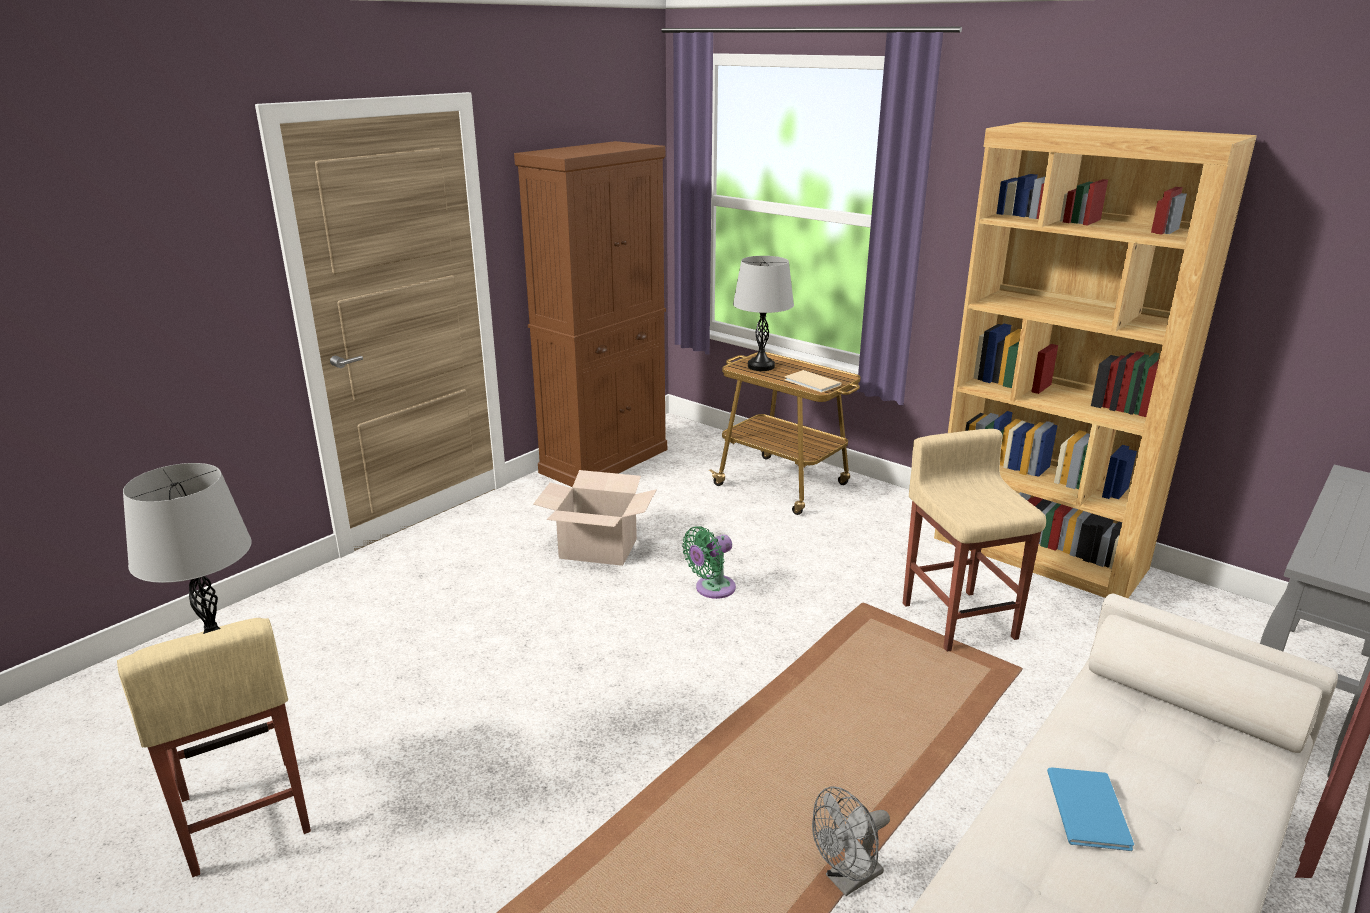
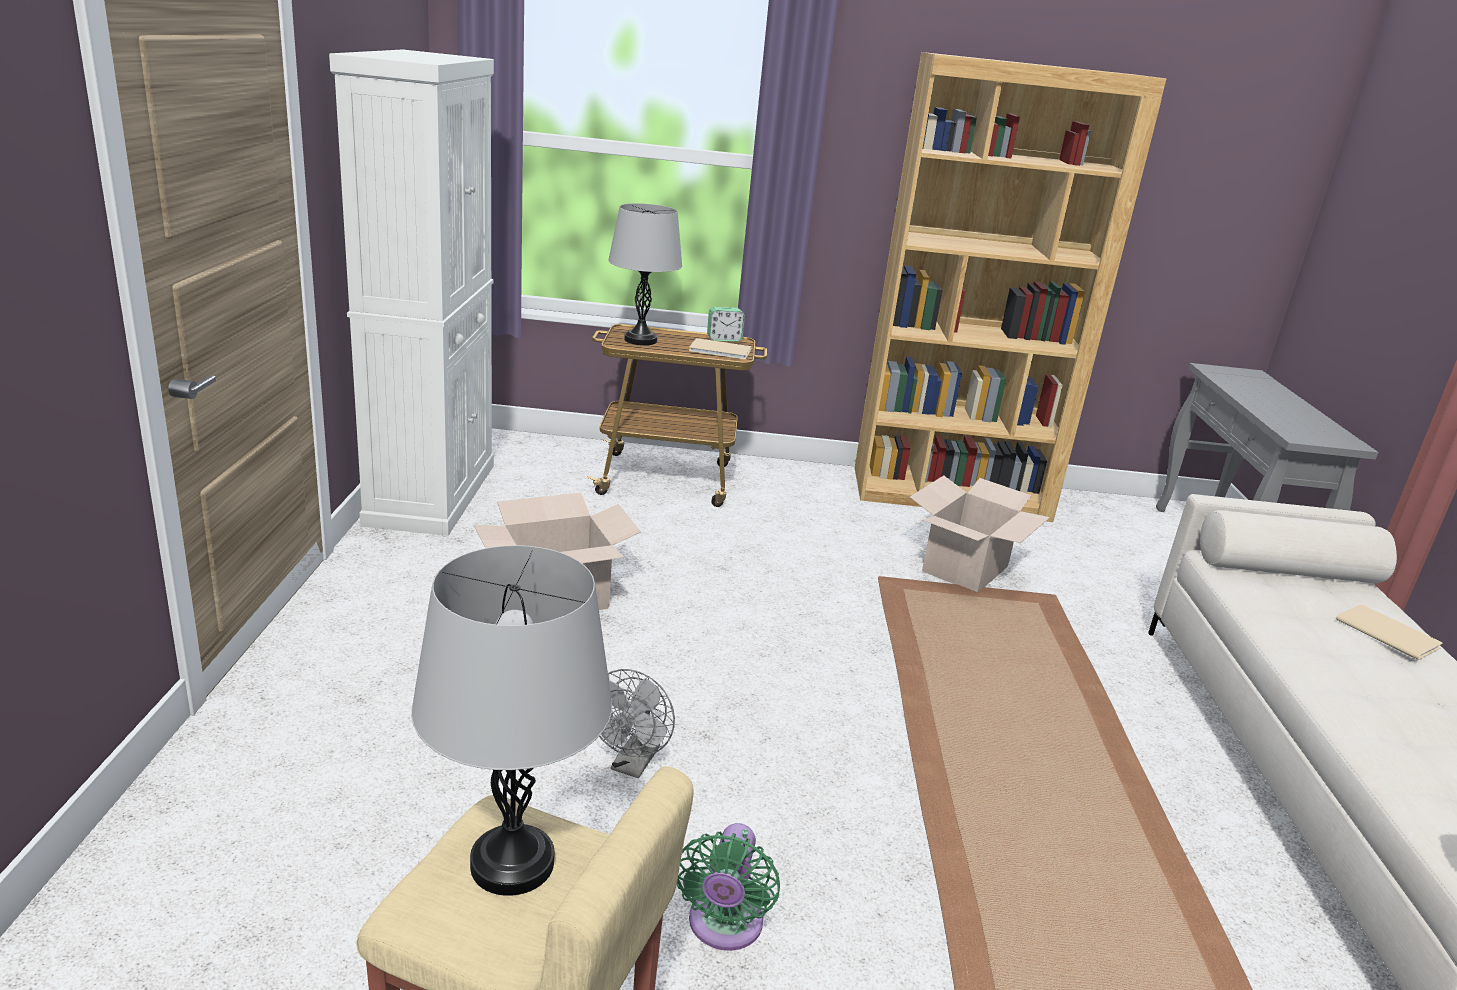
camera: 40 degrees left, 0 degrees up
brown cabinet [514,141,667,487] -> white cabinet [329,49,494,536]
green fan [682,526,736,599] -> green fan moved to [677,823,780,951]
grey fan [812,787,890,896] -> grey fan moved to [599,669,675,778]
beige stool [903,429,1046,652] -> cardboard box [910,475,1050,592]
blue book [1047,767,1135,851] -> none
none -> alarm clock [707,307,745,342]
none -> beige book [1336,605,1443,660]

